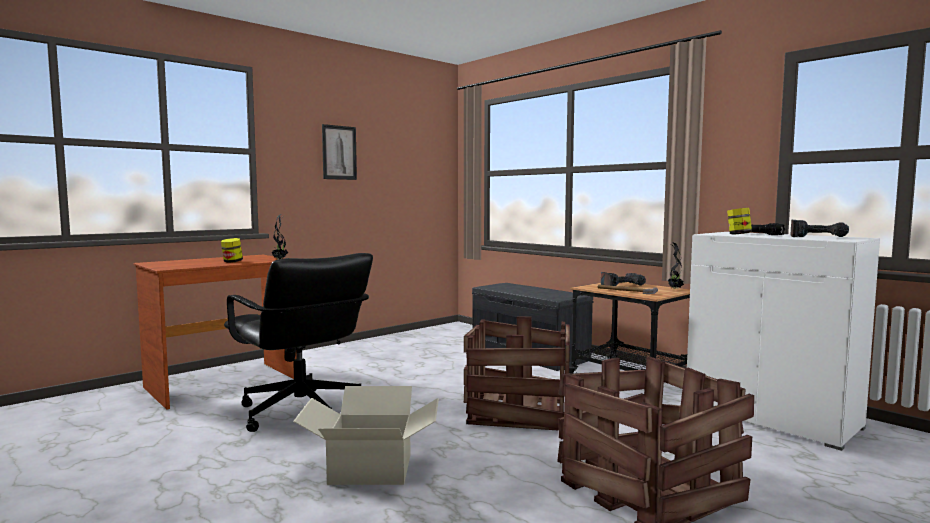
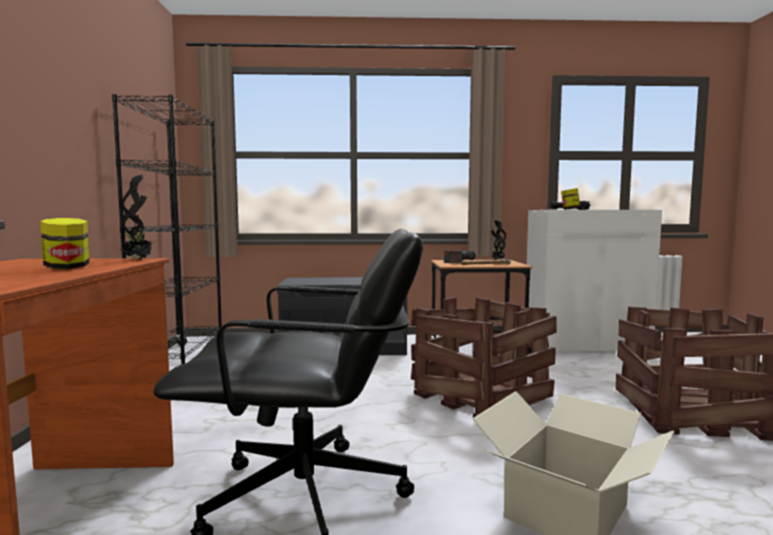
camera: 50 degrees left, 0 degrees up
picture [322,124,357,180] -> none
power drill [790,220,849,237] -> none
none -> black bookcase [112,94,222,367]

